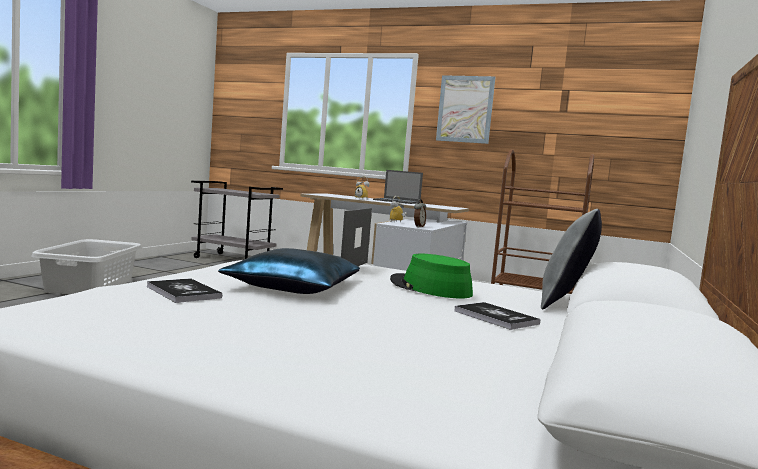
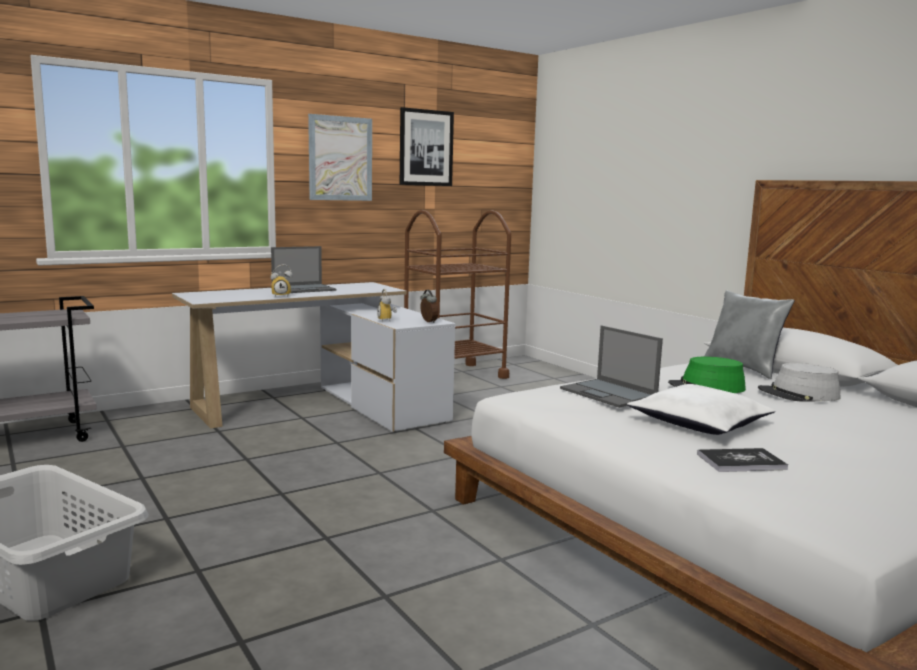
camera: 55 degrees left, 5 degrees up
blue pillow [218,248,360,294] -> white pillow [627,384,775,435]
book [454,302,540,330] -> grey hat [758,363,840,402]
none -> picture [400,107,454,186]

